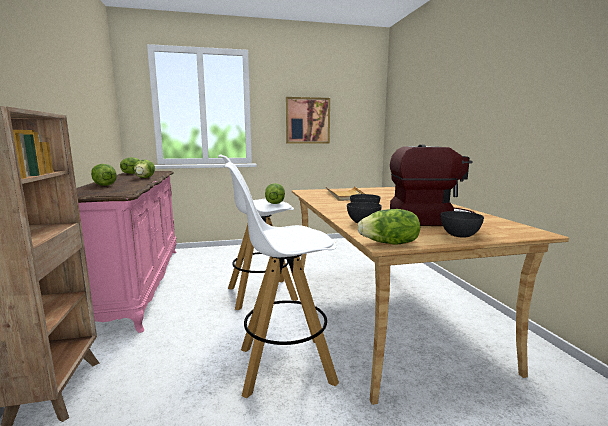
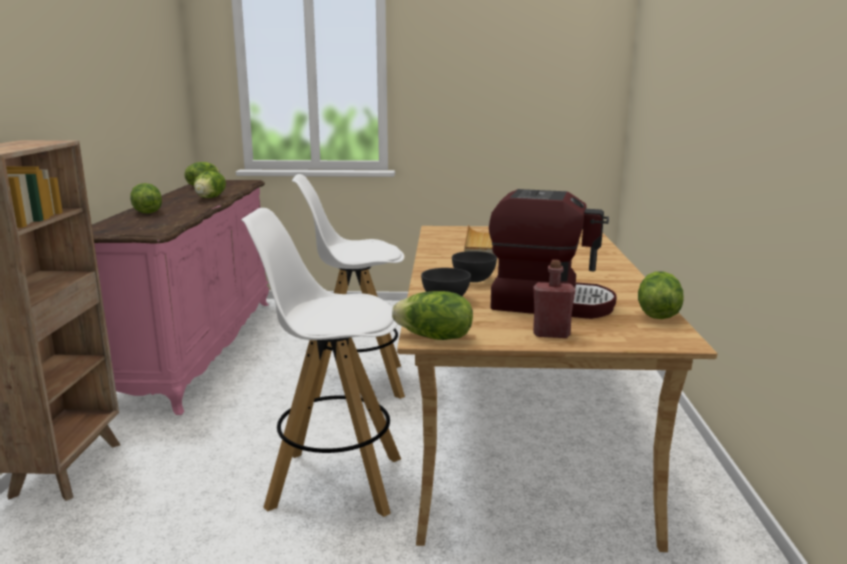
camera: 15 degrees right, 5 degrees up
lettuce [265,183,285,204] -> lettuce moved to [638,271,684,319]
picture [286,97,330,144] -> none
grey bowl [441,211,484,238] -> red bottle [533,260,575,338]

